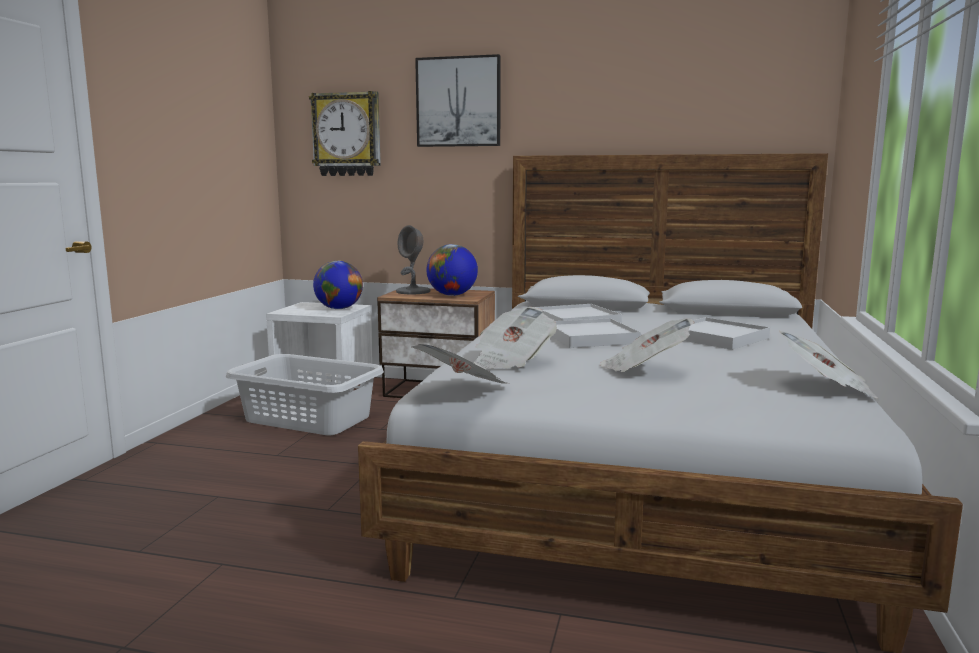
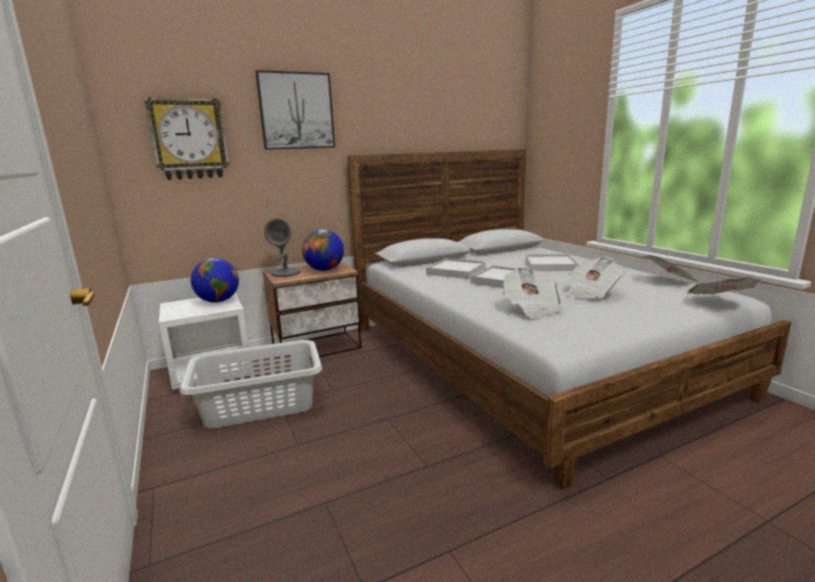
camera: 40 degrees left, 5 degrees up
newspaper [411,344,506,384] -> newspaper moved to [688,277,761,294]

